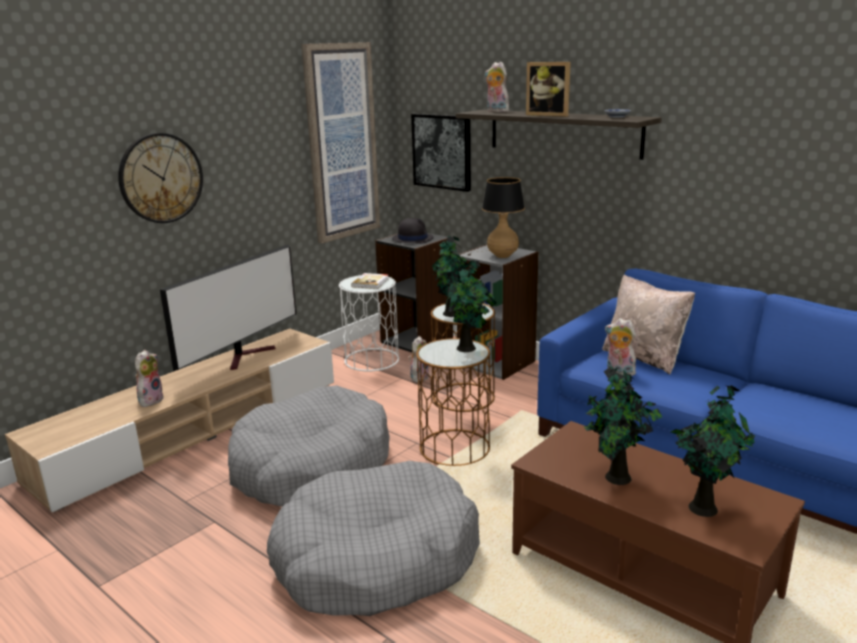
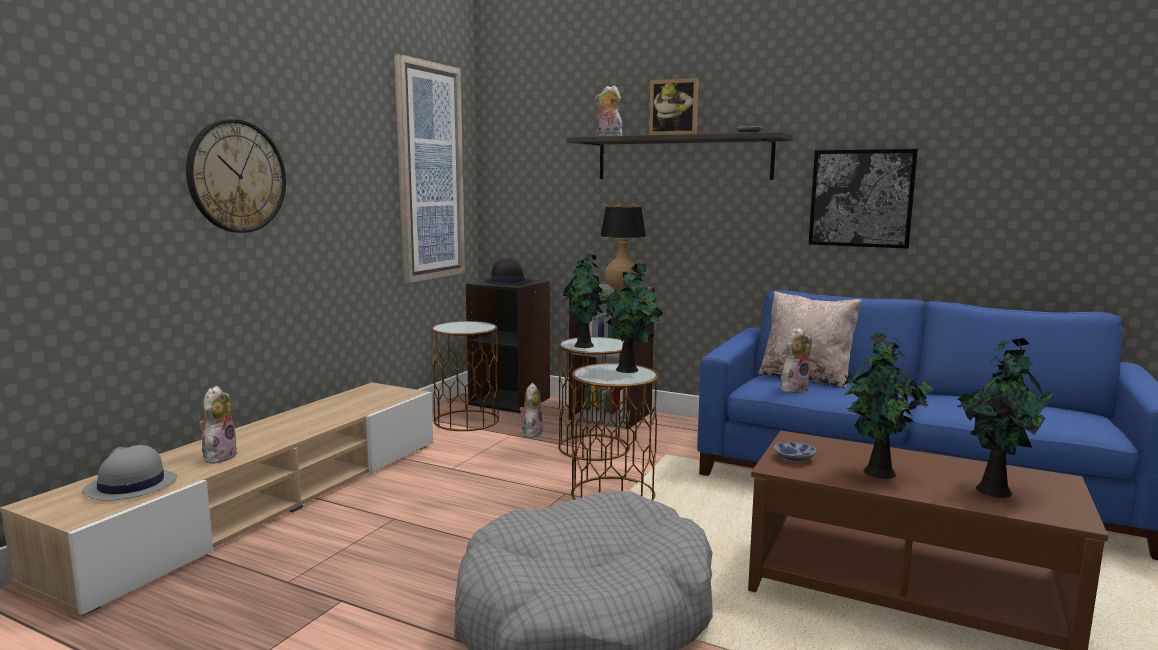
camera: 15 degrees left, 10 degrees down
television [160,245,296,371] -> none
grey dog bed [228,385,390,507] -> none
white side table [339,275,399,371] -> brown side table [431,321,499,431]
book [351,273,389,289] -> none
picture [411,114,471,192] -> picture moved to [809,149,918,249]
plush toy [605,318,636,376] -> plush toy turned 120 degrees clockwise [780,327,812,393]
none -> grey hat [82,445,177,501]
none -> bowl [774,442,816,463]

